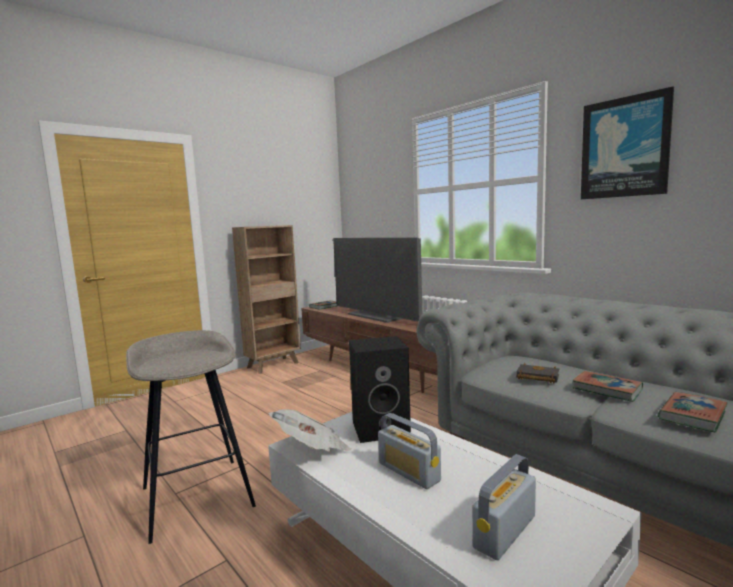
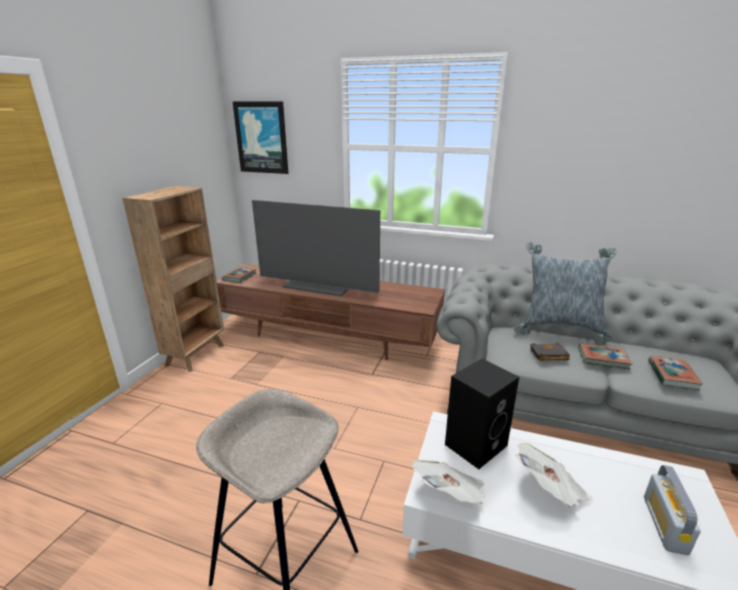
camera: 30 degrees left, 15 degrees up
radio [378,413,441,489] -> newspaper [516,443,593,507]
picture [581,86,674,199] -> picture moved to [233,101,289,174]
none -> pillow [513,242,617,346]

